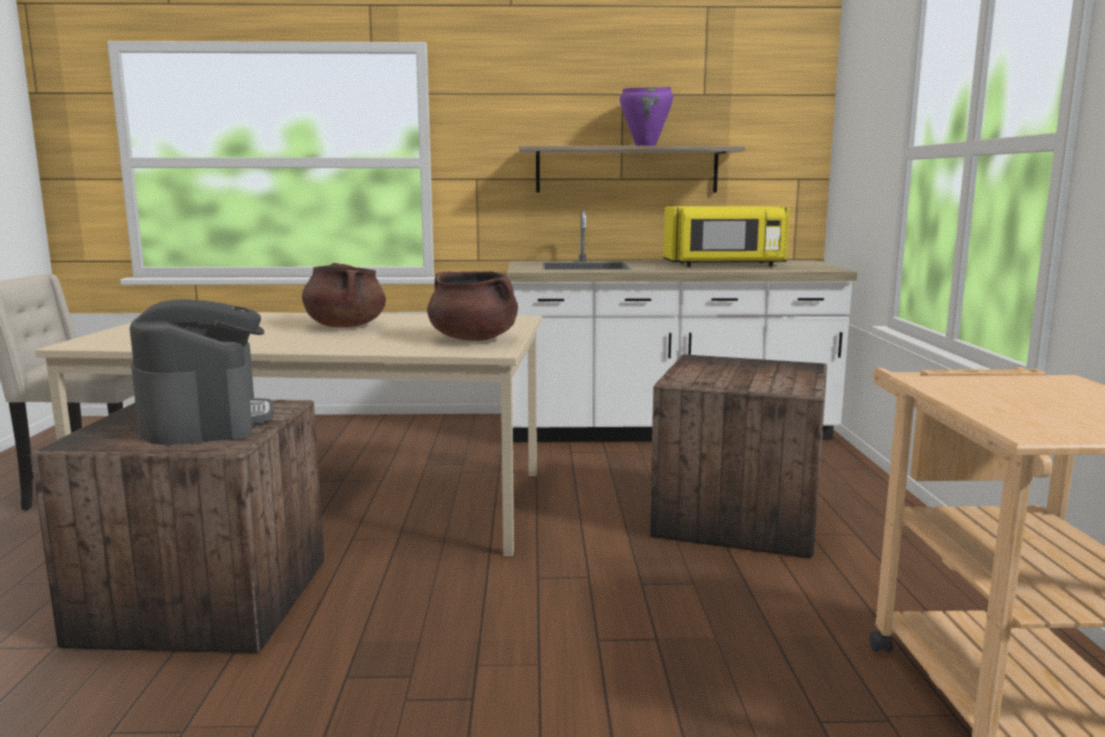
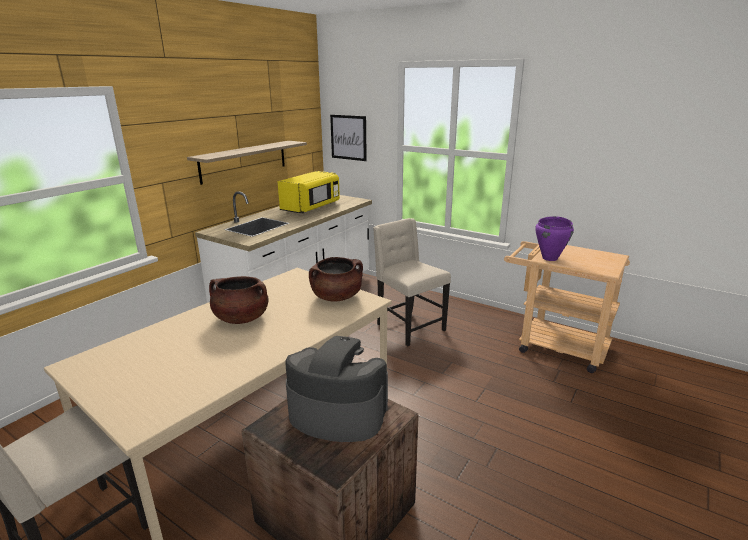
camera: 55 degrees left, 10 degrees up
purple cooking pot [620,87,673,146] -> purple cooking pot moved to [535,216,574,261]
crate [649,354,827,558] -> beige chair [373,218,451,346]
none -> picture [330,115,367,161]

